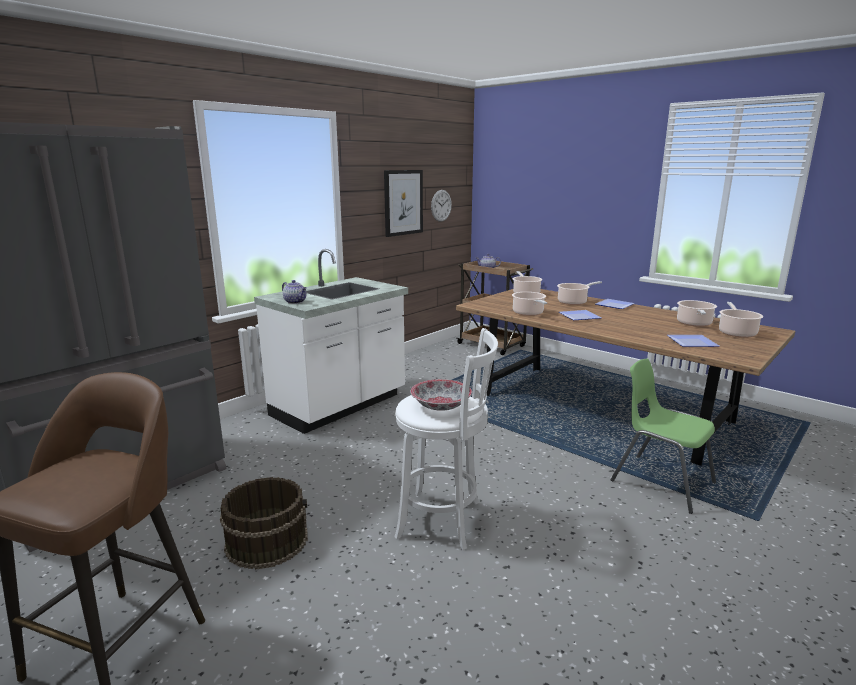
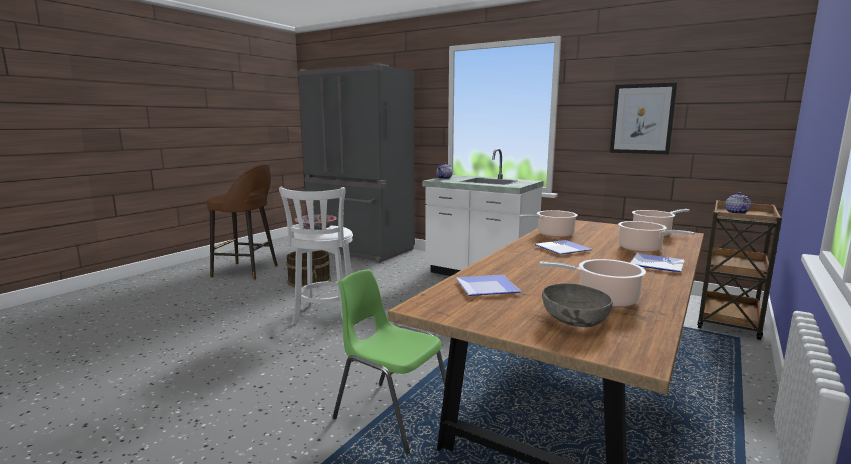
camera: 80 degrees right, 5 degrees down
wall clock [431,190,452,222] -> none
green chair [610,358,716,514] -> green chair turned 90 degrees counterclockwise [332,269,446,454]
cooking pot [719,302,763,338] -> grey bowl [542,283,613,327]

